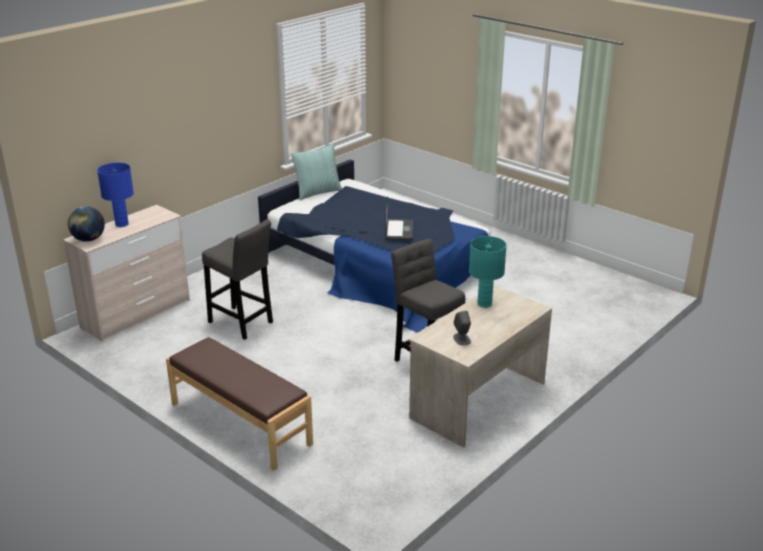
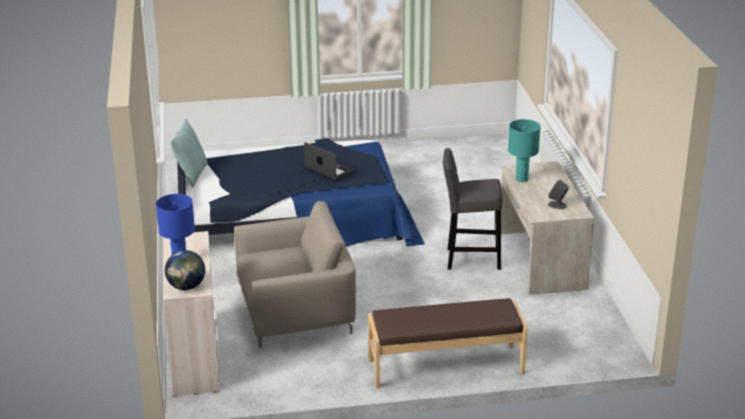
camera: 50 degrees left, 0 degrees up
grey stool [202,219,273,340] -> beige armchair [234,201,356,348]

